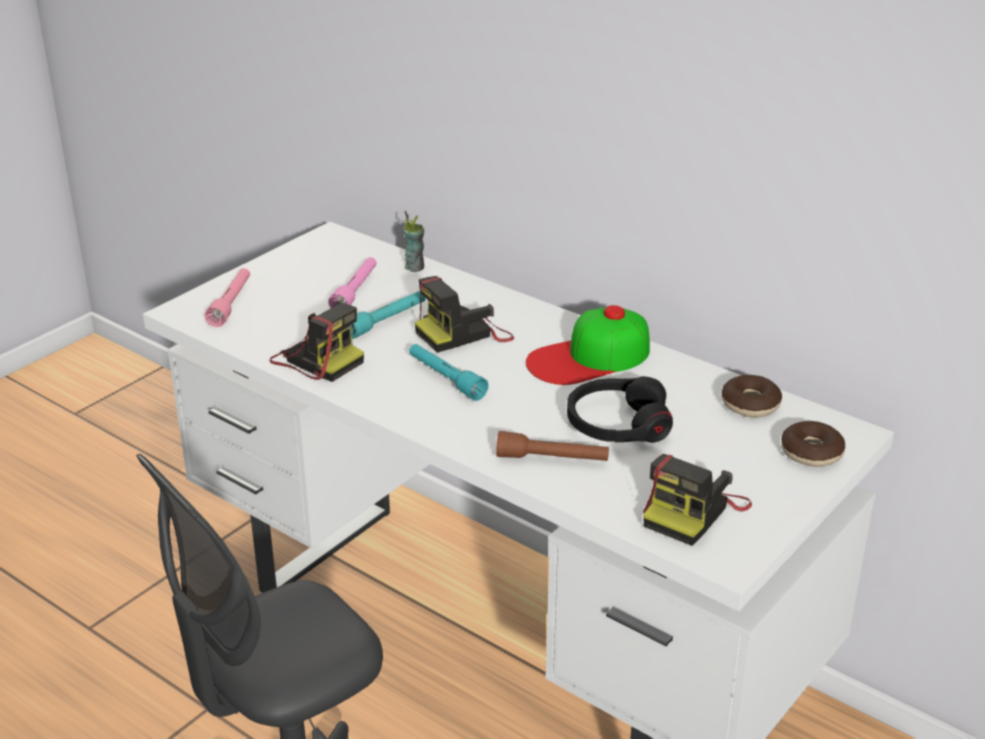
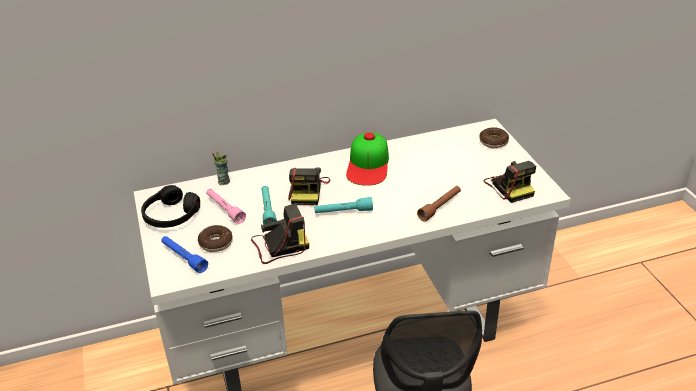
camera: 55 degrees left, 5 degrees up
pink flashlight [204,268,250,327] -> blue flashlight [161,236,208,273]
black headphones [567,376,673,443] -> black headphones moved to [141,185,200,228]
donut [722,375,782,418] -> donut moved to [198,225,233,252]

